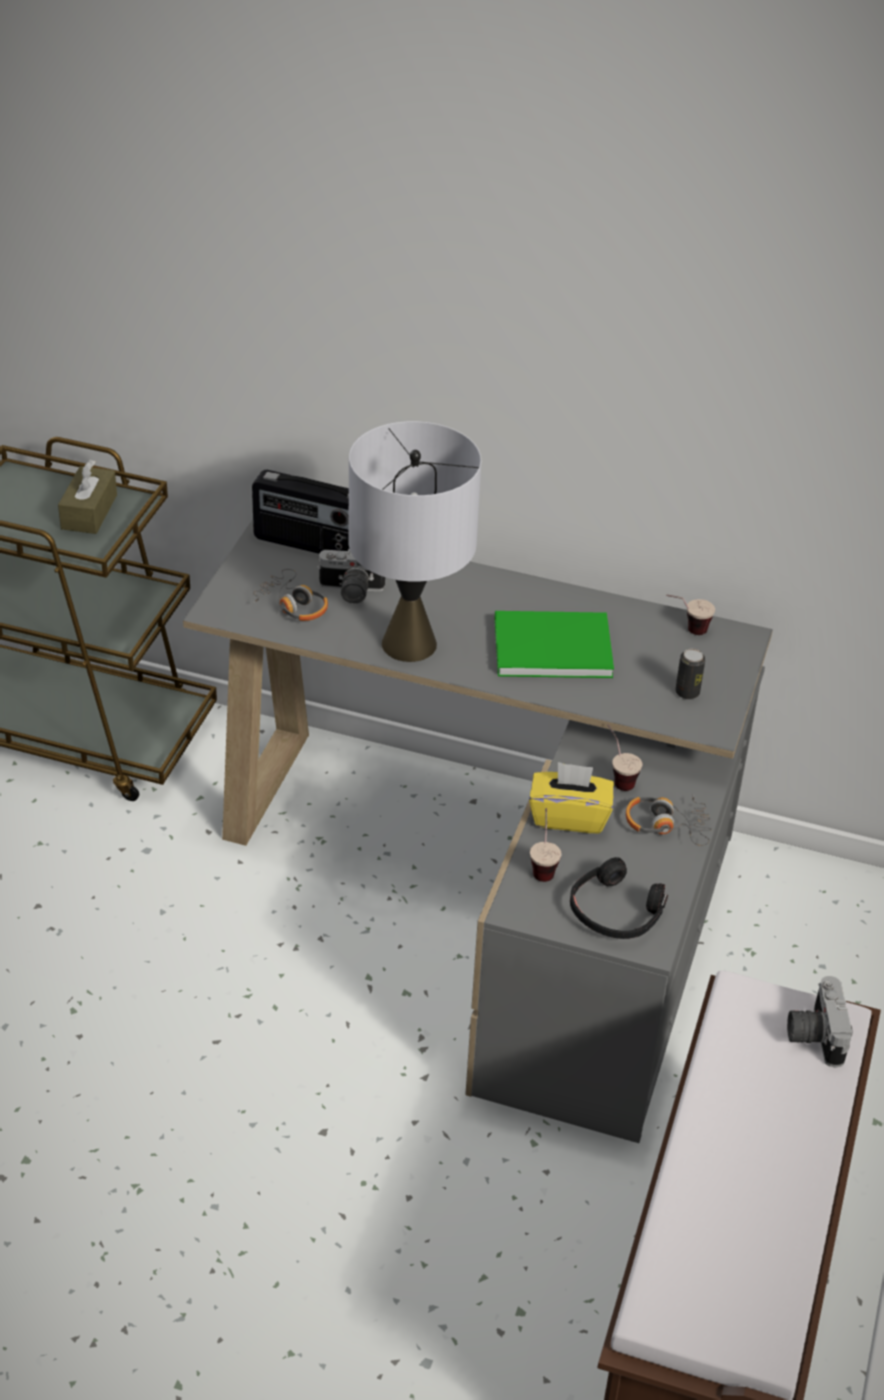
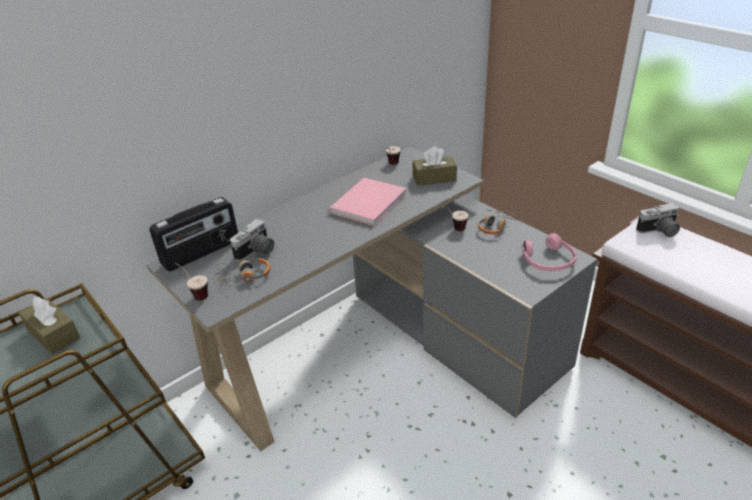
camera: 55 degrees left, 5 degrees down
grey table lamp [348,421,482,662] -> none
green book [494,611,614,678] -> pink book [329,178,407,226]
yellow tissue box [529,762,614,833] -> none
cup [530,808,562,882] -> cup moved to [175,263,208,301]
black headphones [570,857,668,939] -> pink headphones [521,233,577,271]
can [675,649,706,699] -> brown tissue box [413,146,457,186]
camera [787,976,852,1067] -> camera turned 45 degrees counterclockwise [636,203,680,237]

